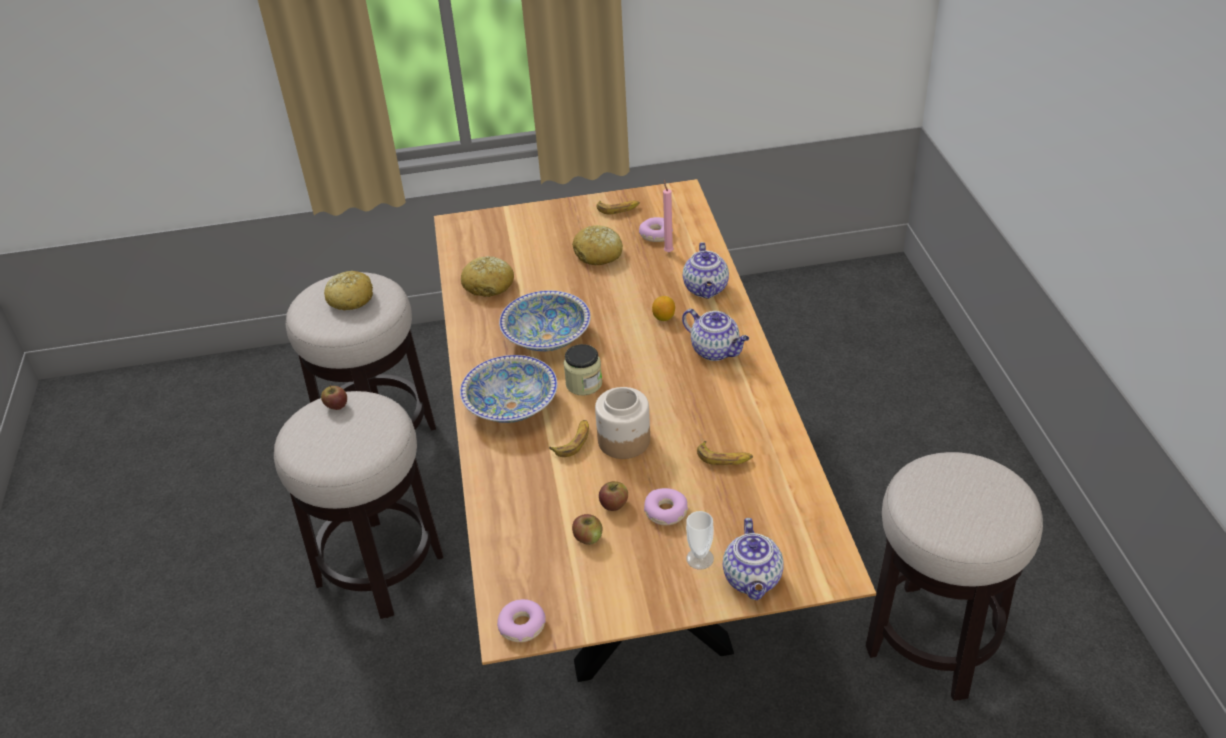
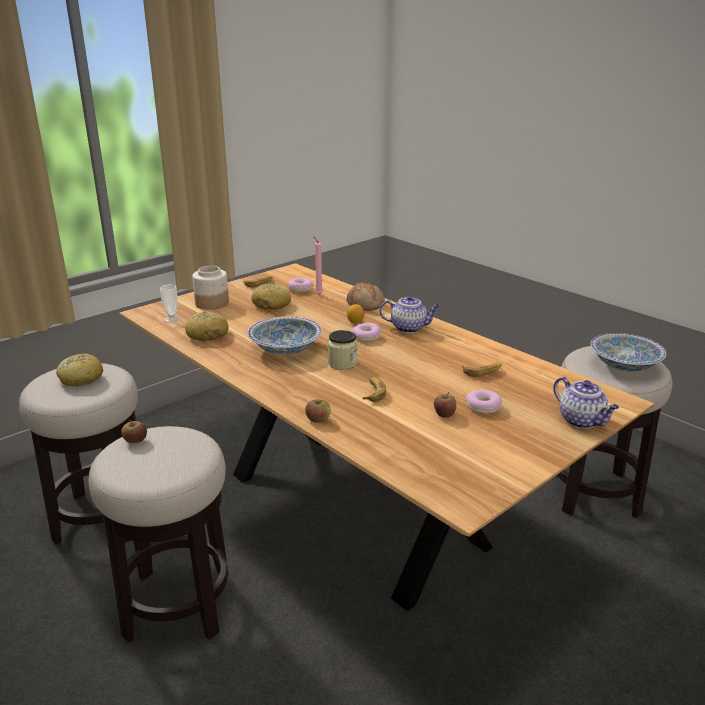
camera: 35 degrees left, 15 degrees down
bowl [460,355,557,423] -> bowl moved to [590,333,666,371]
donut [497,599,546,642] -> donut moved to [352,323,381,342]
apple [572,514,603,545] -> apple moved to [305,399,331,423]
jar [595,387,650,459] -> jar moved to [192,266,229,310]
teapot [683,242,729,299] -> bread [347,282,385,311]
cup [686,511,714,570] -> cup moved to [160,284,180,323]

